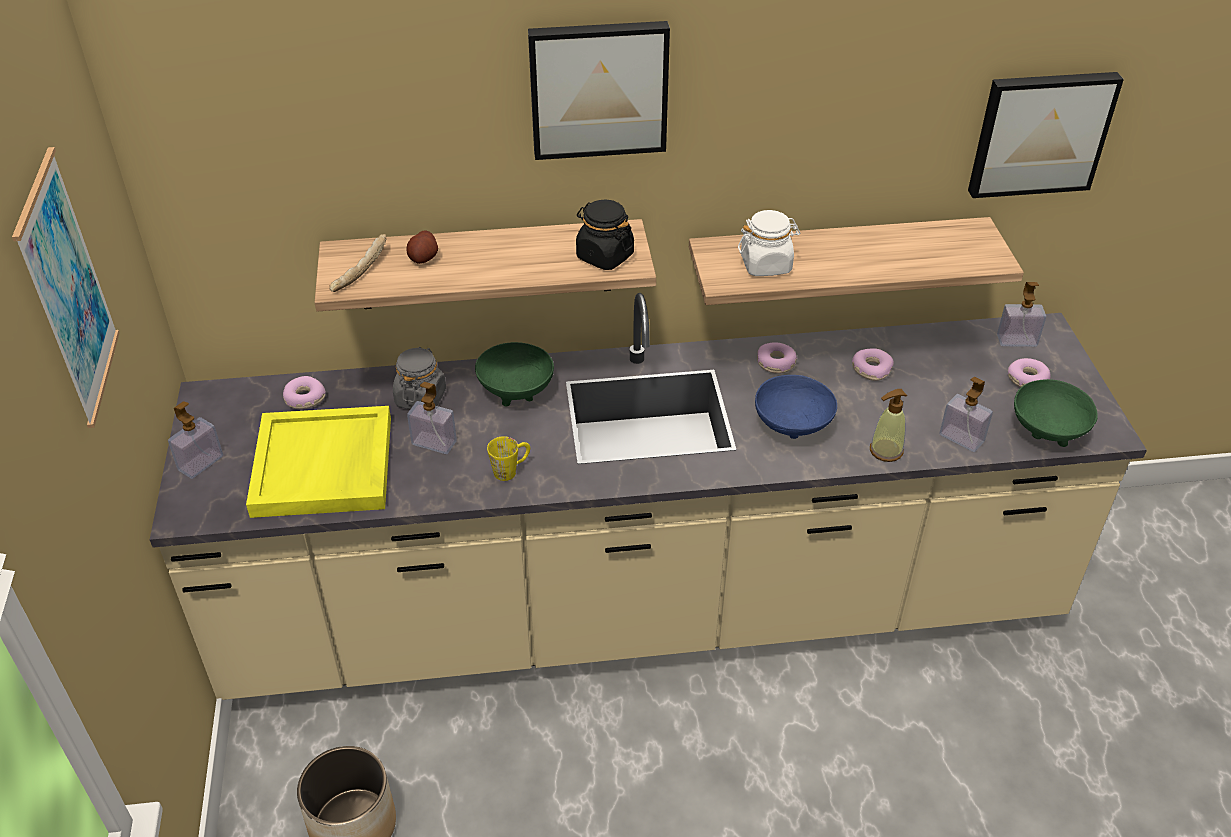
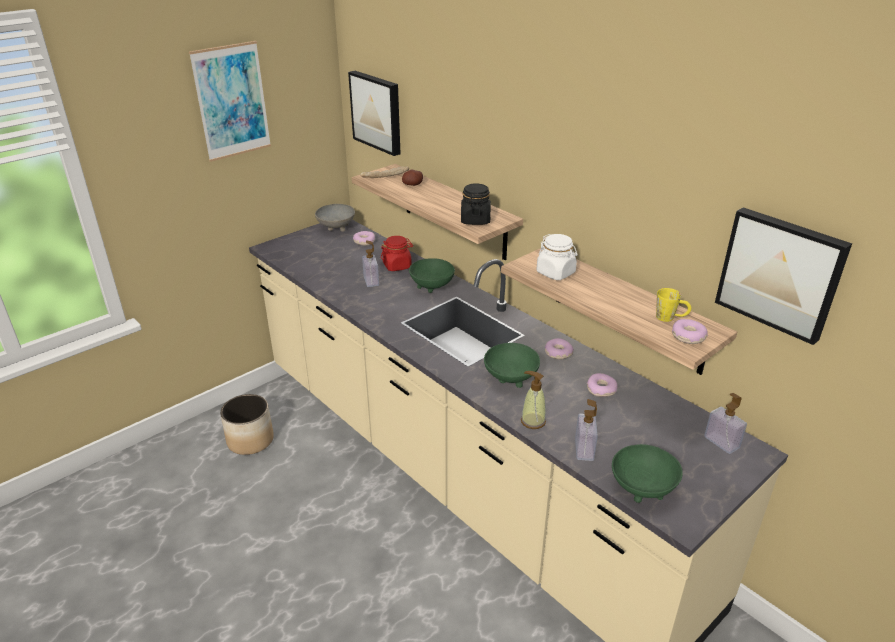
camera: 55 degrees right, 10 degrees down
soap dispenser [168,401,223,479] -> none
yellow tray [246,406,391,518] -> none
grey jar [393,347,446,409] -> red jar [381,236,413,271]
yellow mug [487,436,530,481] -> yellow mug moved to [656,288,691,322]
picture [528,21,670,160] -> picture moved to [348,71,401,156]
blue bowl [755,375,837,439] -> green bowl [484,343,540,388]
donut [1008,358,1050,387] -> donut moved to [672,319,708,344]
none -> grey bowl [315,204,355,232]

